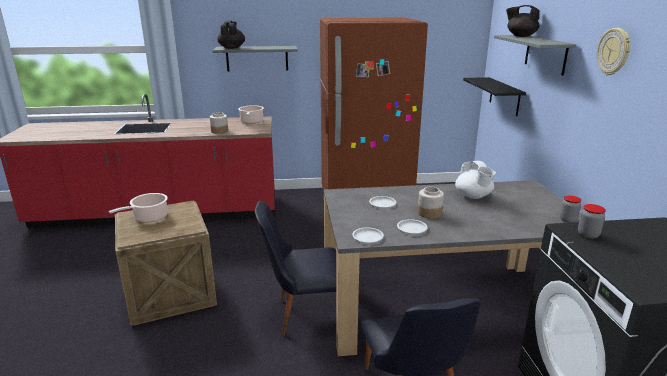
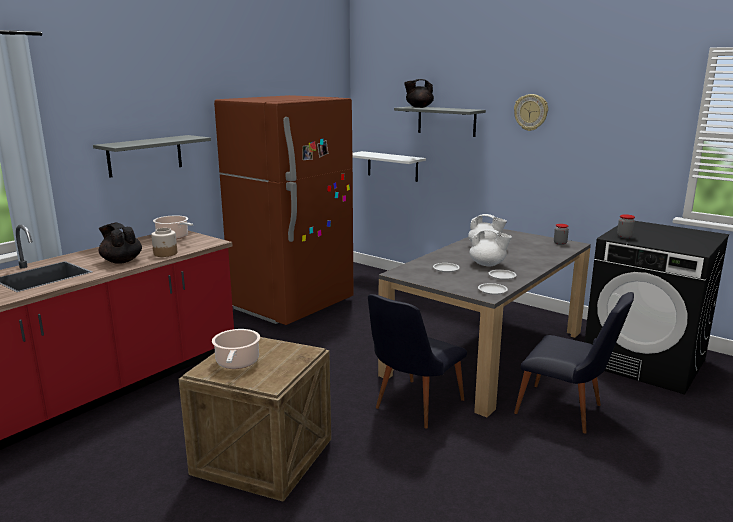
camera: 45 degrees left, 5 degrees down
black teapot [217,21,245,49] -> black teapot moved to [99,223,142,264]
jar [418,187,444,219] -> white teapot [469,229,512,267]
black shelf [463,77,526,116] -> white shelf [352,151,426,182]

